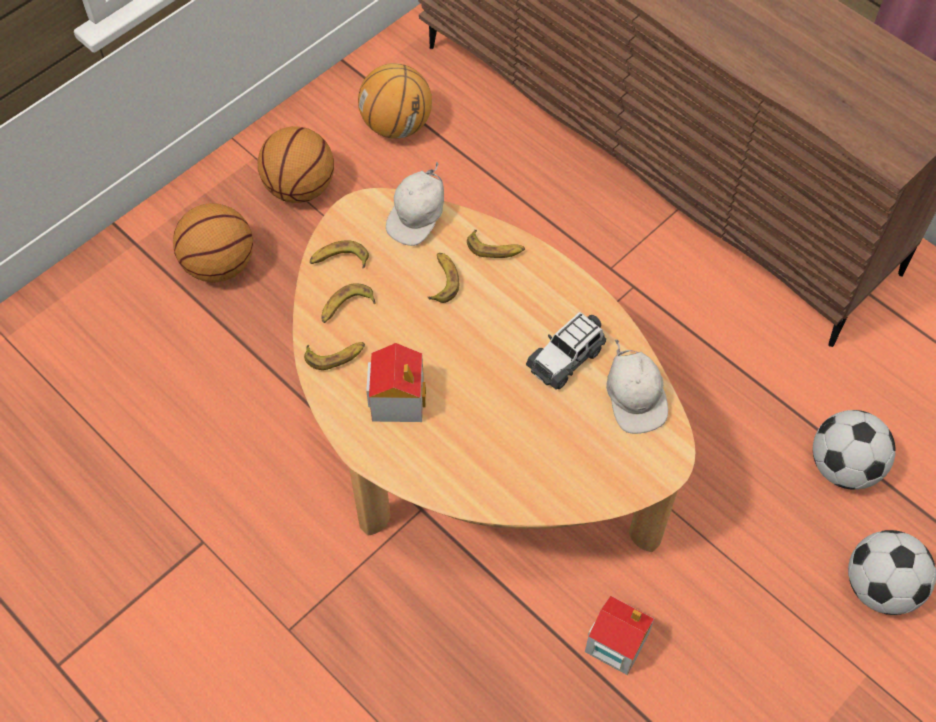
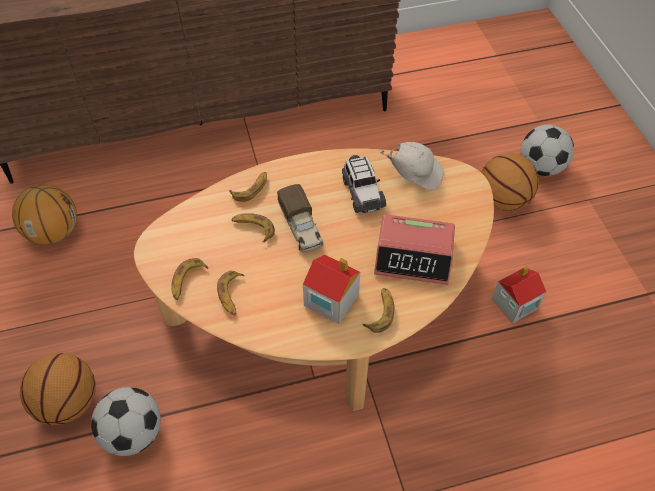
camera: 60 degrees left, 5 degrees down
basketball [257,126,334,203] -> basketball moved to [481,153,539,211]
banana [304,342,365,370] -> banana moved to [363,288,394,333]
white cap [386,161,444,246] -> none
football [813,410,896,490] -> football moved to [91,387,161,456]
none -> toy truck [277,184,324,252]
none -> alarm clock [374,214,455,285]

